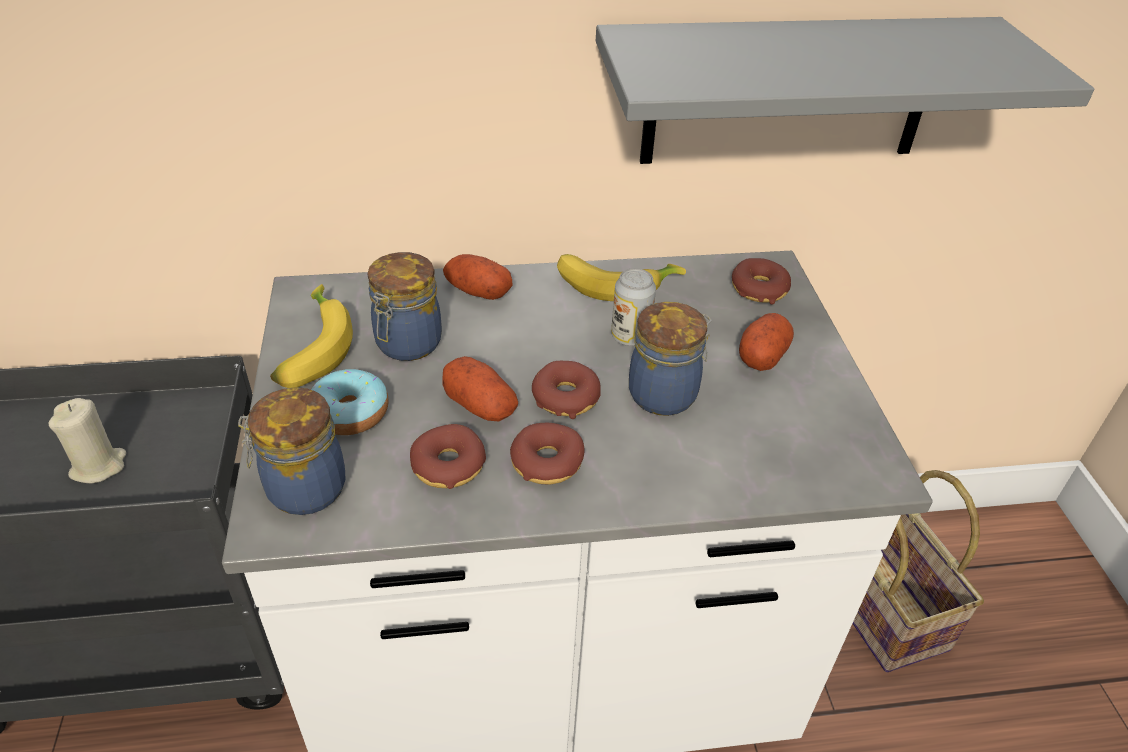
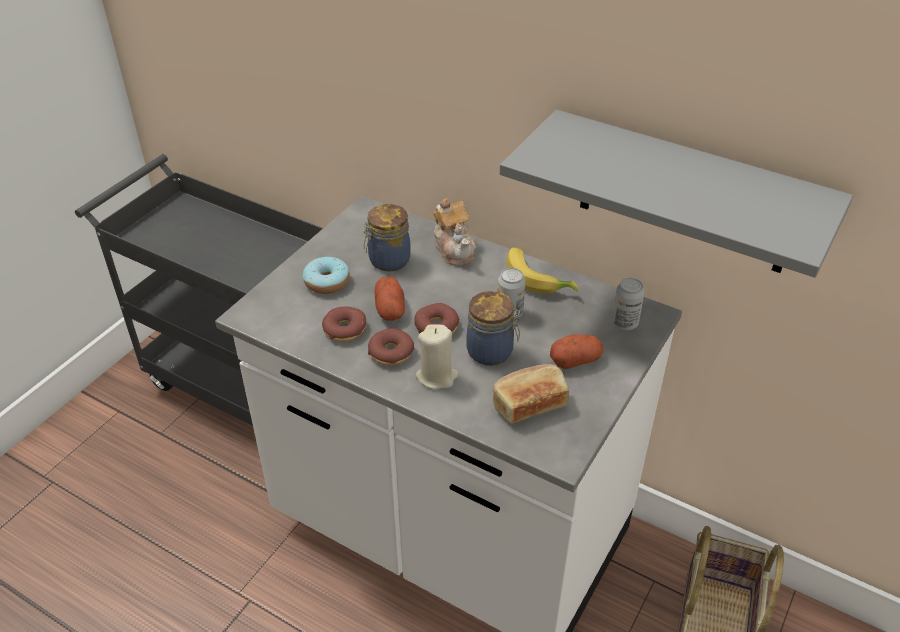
camera: 40 degrees right, 0 degrees up
beige candle [48,398,126,483] -> beige candle moved to [416,324,459,389]
jar [238,387,345,515] -> none
banana [270,284,353,388] -> none
potato [443,254,513,300] -> teapot [433,198,476,266]
donut [732,258,791,305] -> can [612,278,645,330]
none -> bread [493,364,569,423]

